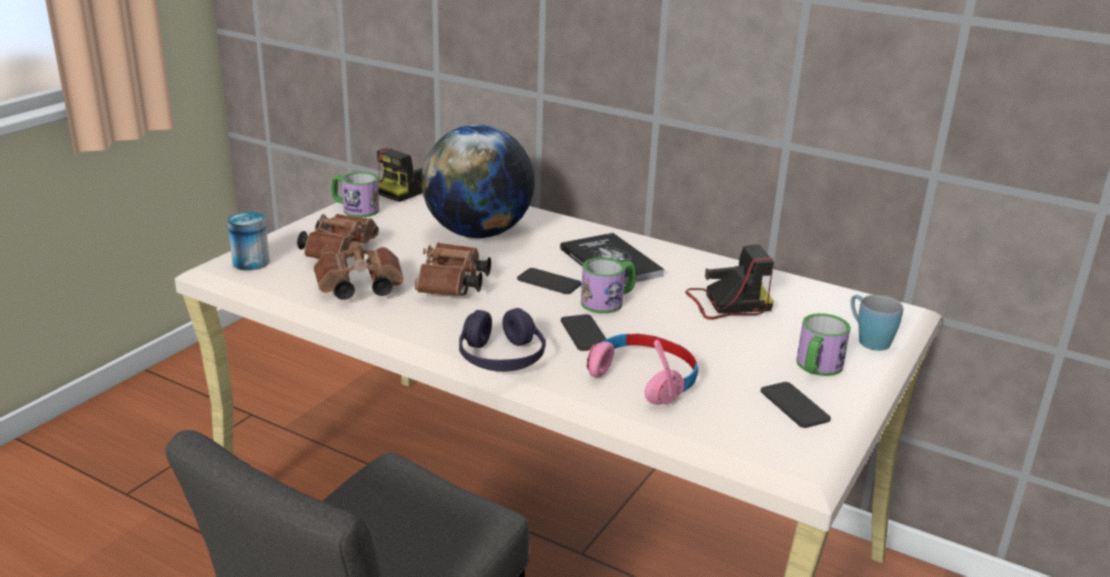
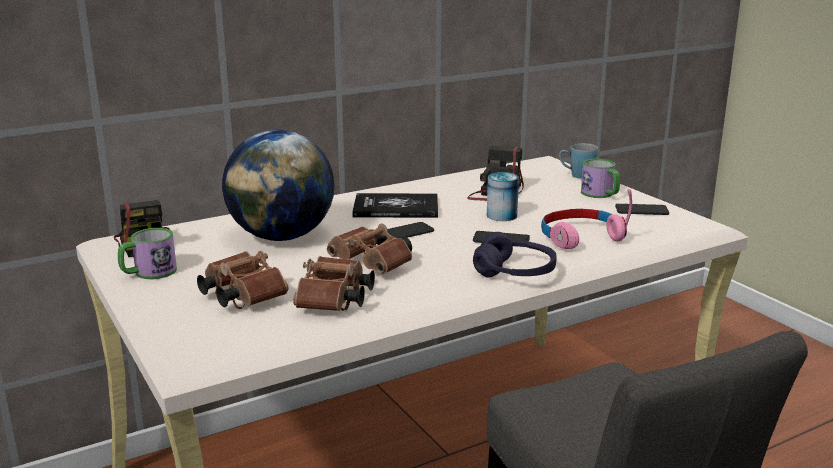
camera: 60 degrees left, 5 degrees down
can [227,212,270,271] -> can moved to [487,172,519,221]
mug [581,258,636,313] -> none

